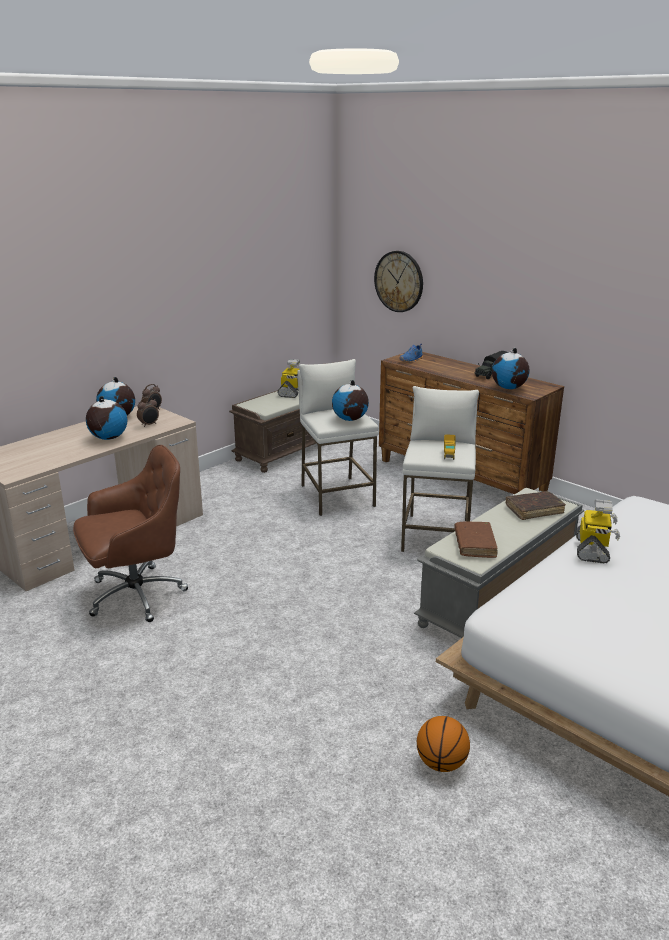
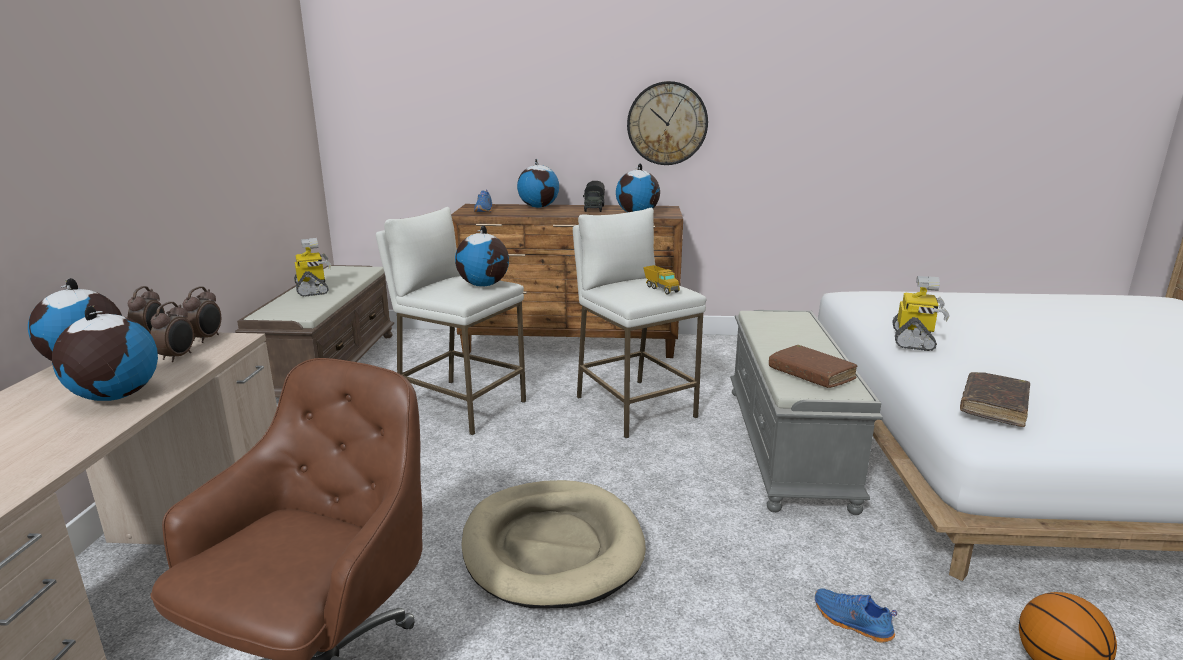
camera: 40 degrees left, 5 degrees down
wall clock [374,251,423,312] -> wall clock moved to [627,81,708,165]
brown book [505,491,566,520] -> brown book moved to [960,372,1030,427]
toy robot [576,499,620,563] -> toy robot turned 45 degrees clockwise [892,276,950,351]
none -> alarm clock [183,287,221,343]
none -> beige dog bed [461,480,646,608]
none -> globe [517,159,559,208]
none -> blue shoe [815,588,897,643]

